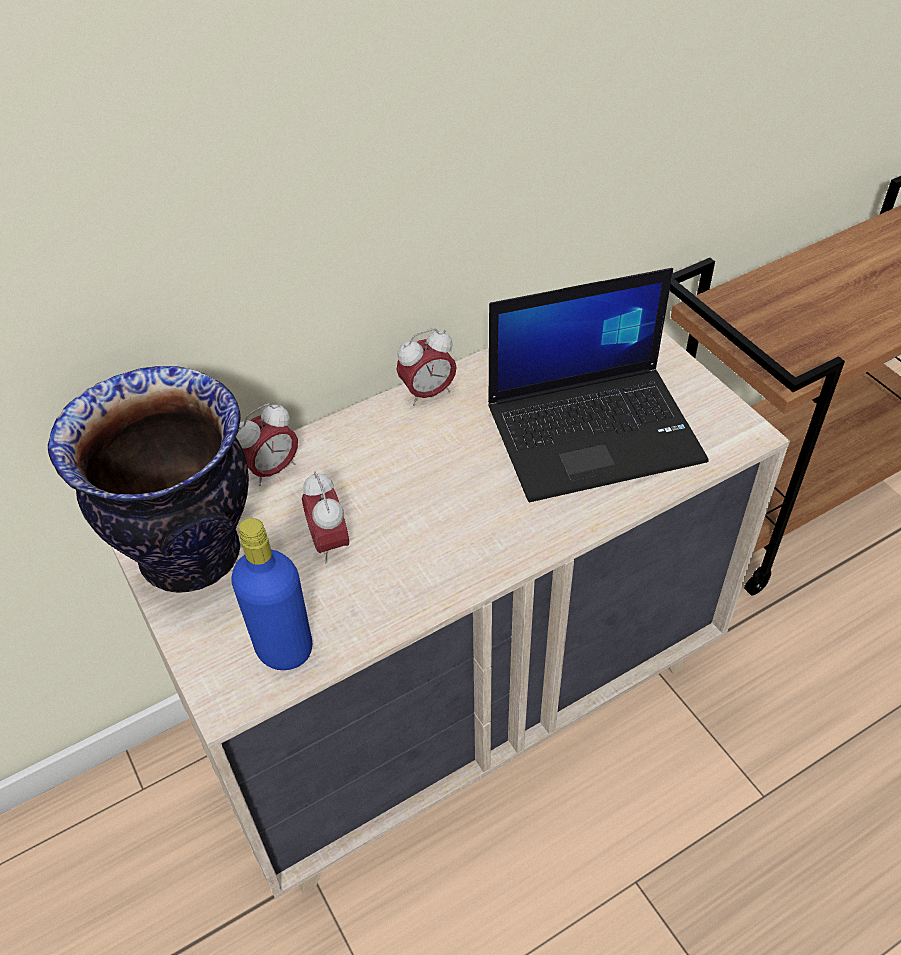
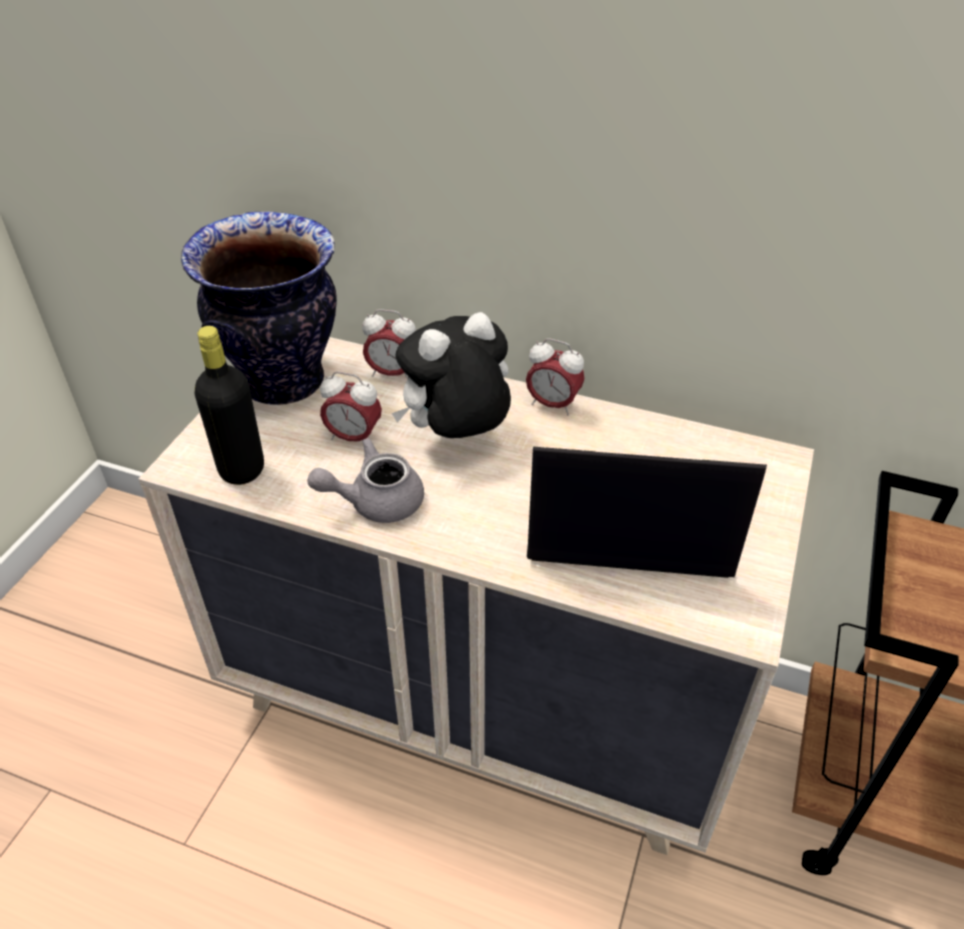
camera: 50 degrees right, 5 degrees down
blue bottle [231,518,312,670] -> black bottle [195,326,264,485]
alarm clock [302,471,349,564] -> alarm clock turned 105 degrees counterclockwise [320,371,382,442]
laptop [488,268,709,502] -> laptop turned 150 degrees clockwise [527,447,767,578]
none -> grey teapot [307,438,424,523]
none -> plush toy [392,312,511,438]

